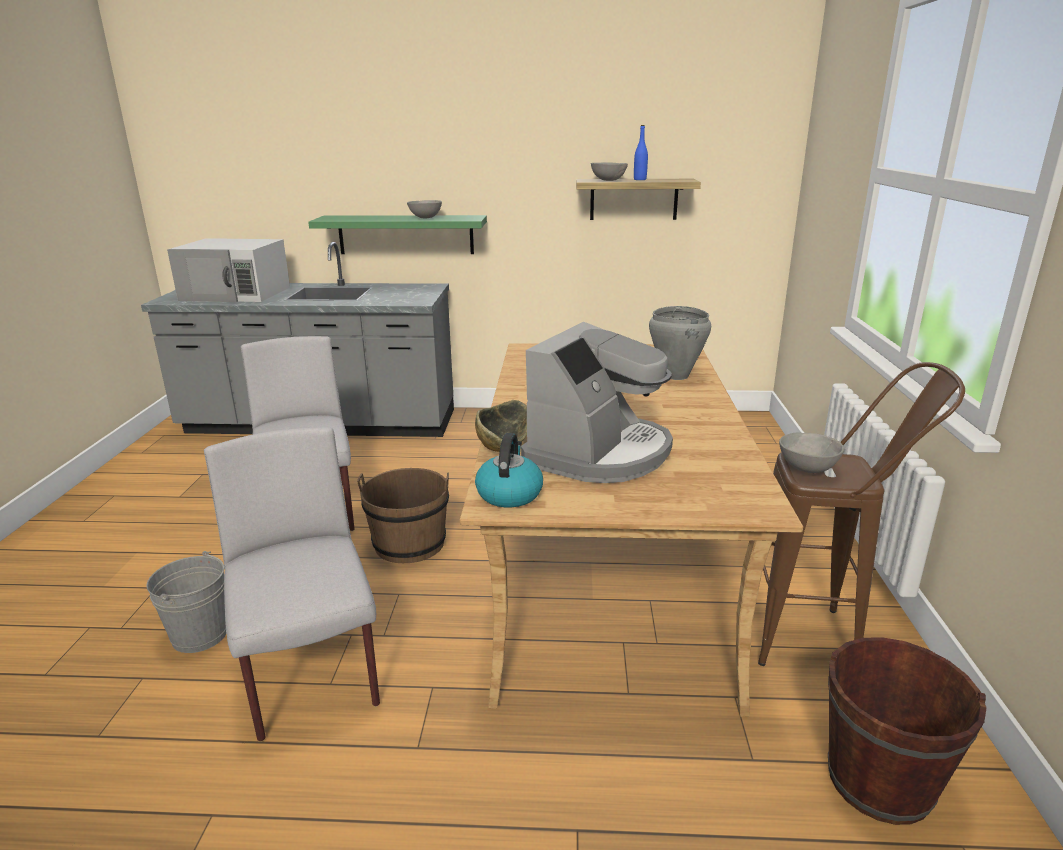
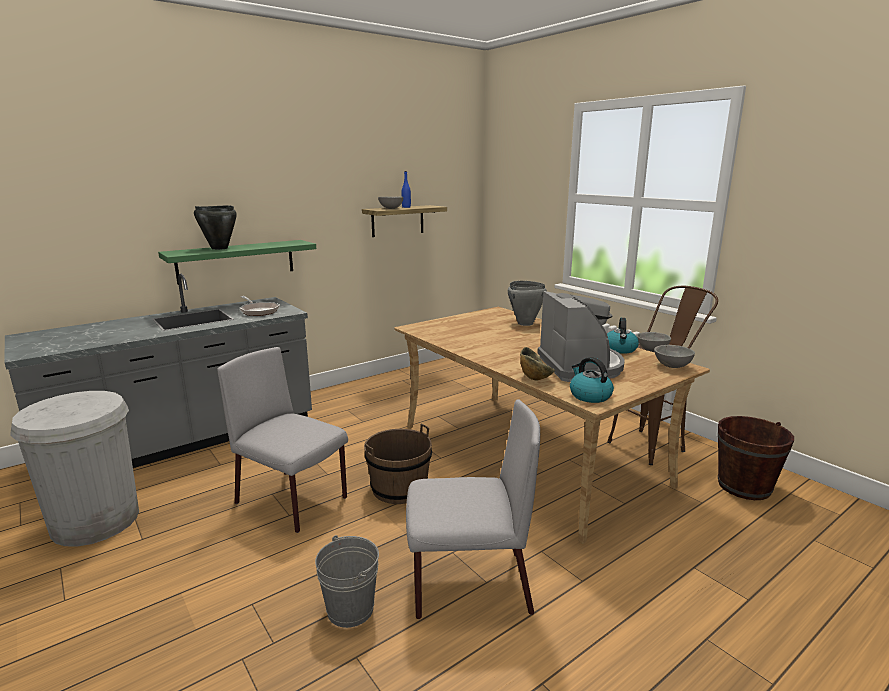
camera: 40 degrees left, 5 degrees down
white microwave [167,238,290,302] -> none
grey chair [204,427,380,741] -> grey chair turned 150 degrees clockwise [406,399,540,619]
grey bowl [407,200,442,218] -> grey bowl moved to [654,345,695,368]
none -> white trash can [10,391,139,546]
none -> black cooking pot [194,205,237,250]
none -> frying pan [240,296,280,316]
none -> kettle [607,318,639,354]

